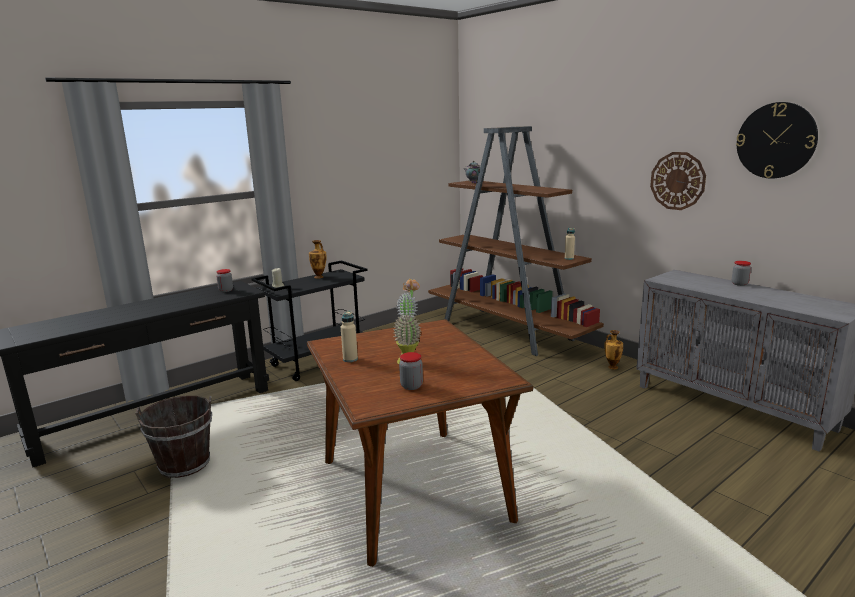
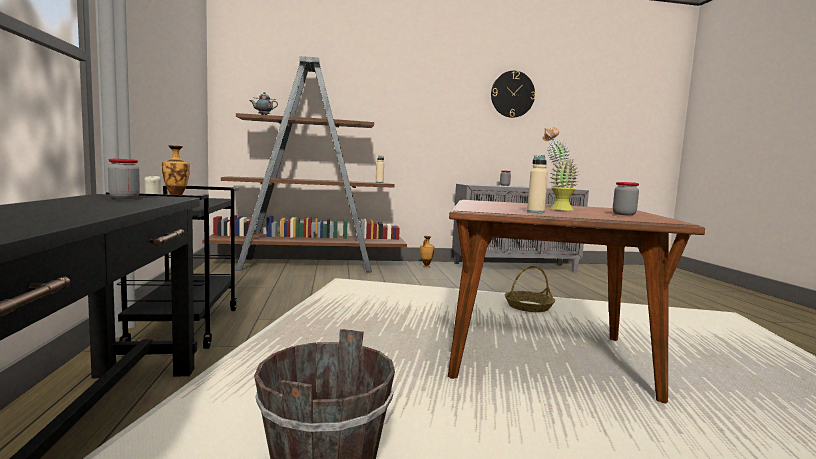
camera: 60 degrees left, 10 degrees down
wall clock [650,152,706,210] -> none
none -> basket [505,266,555,312]

